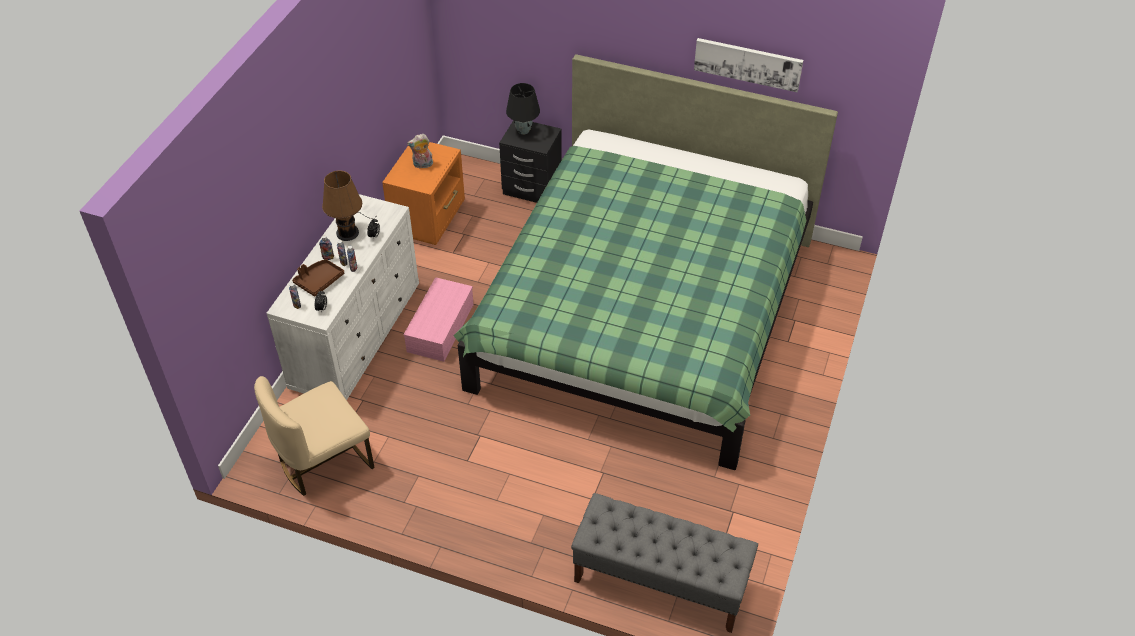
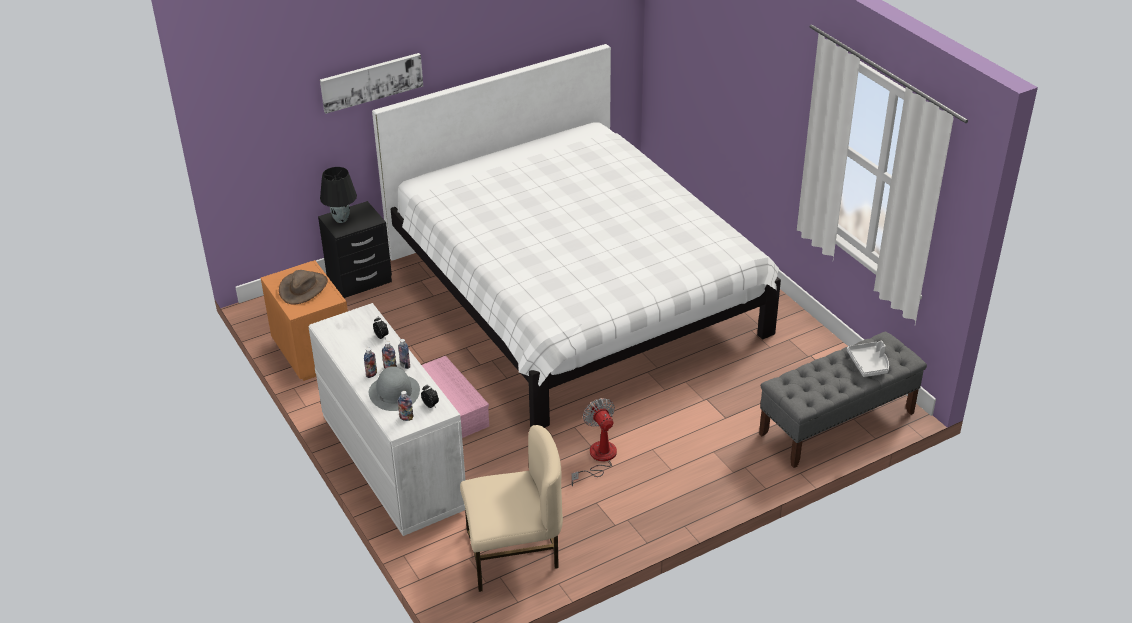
camera: 50 degrees left, 10 degrees down
beige chair [254,376,374,496] -> beige chair turned 105 degrees counterclockwise [460,425,563,592]
brown tray [292,259,344,297] -> grey hat [369,366,420,411]
brown table lamp [322,170,376,241] -> none
plush toy [407,134,433,169] -> brown hat [279,270,328,305]
green bed [453,54,838,470] -> white bed [372,44,781,428]
picture [694,38,803,92] -> picture moved to [320,53,423,114]
none -> fan [571,398,617,486]
none -> grey tray [847,341,889,377]

